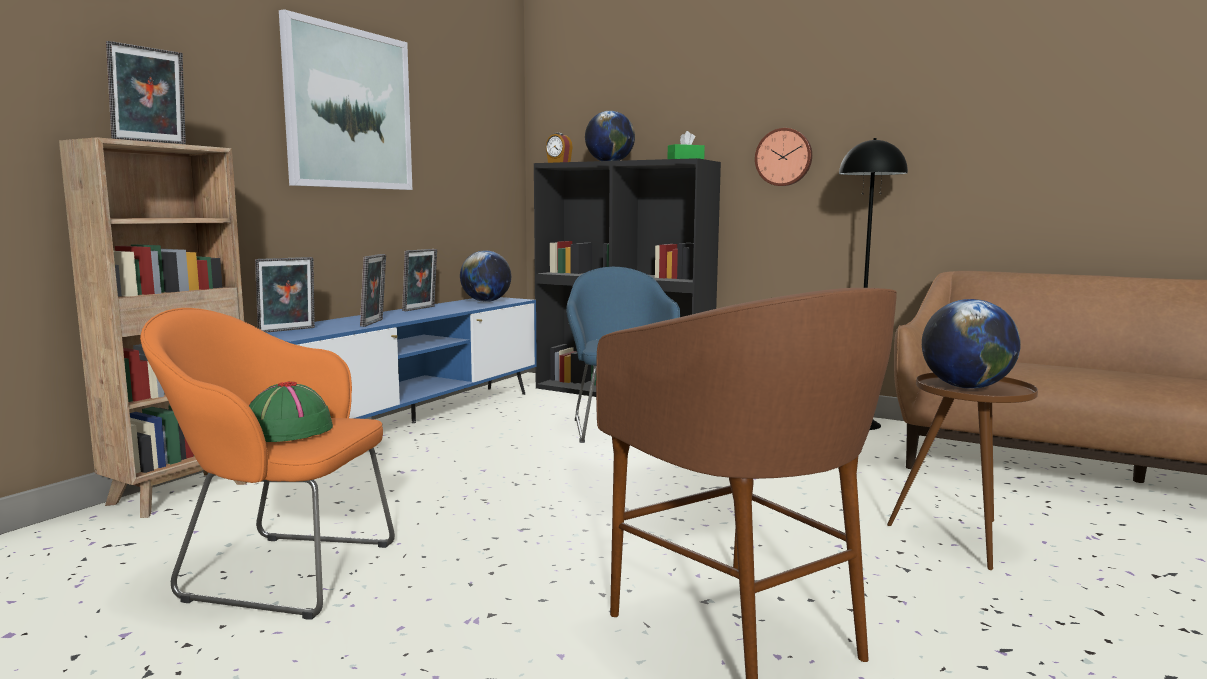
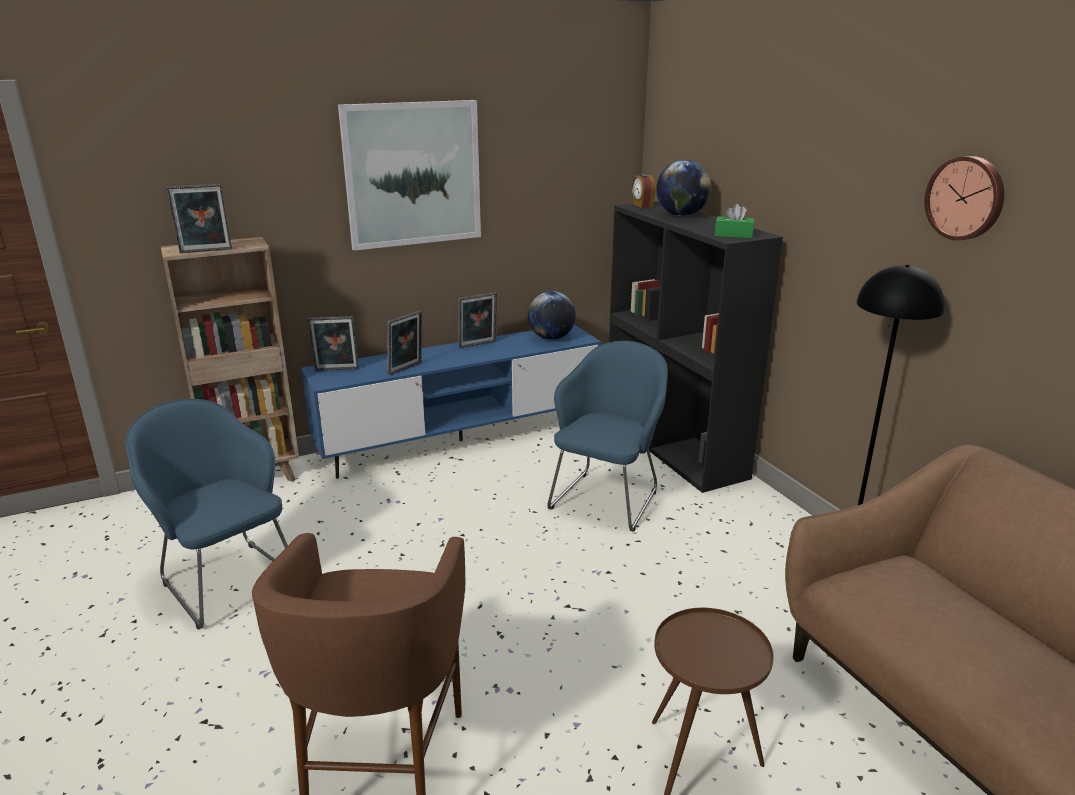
camera: 35 degrees right, 15 degrees up
orange armchair [140,308,395,620] -> blue armchair [125,399,288,630]
green hat [249,381,333,442] -> none
wall clock [755,128,812,186] -> wall clock moved to [924,156,1004,240]
globe [922,299,1021,389] -> none

